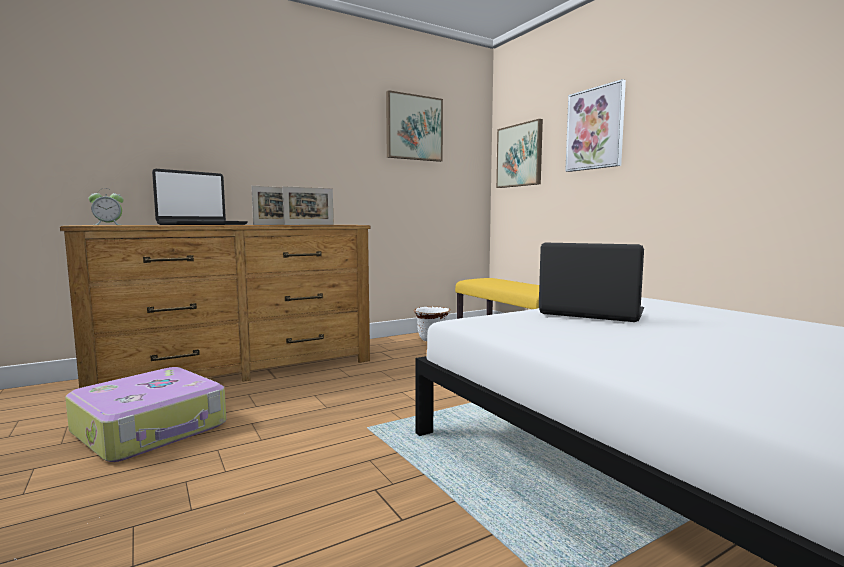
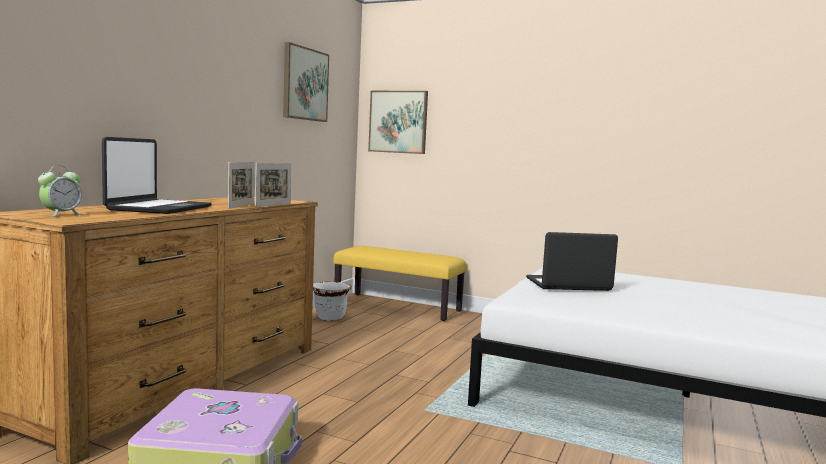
camera: 35 degrees left, 0 degrees up
picture [565,79,626,172] -> none

